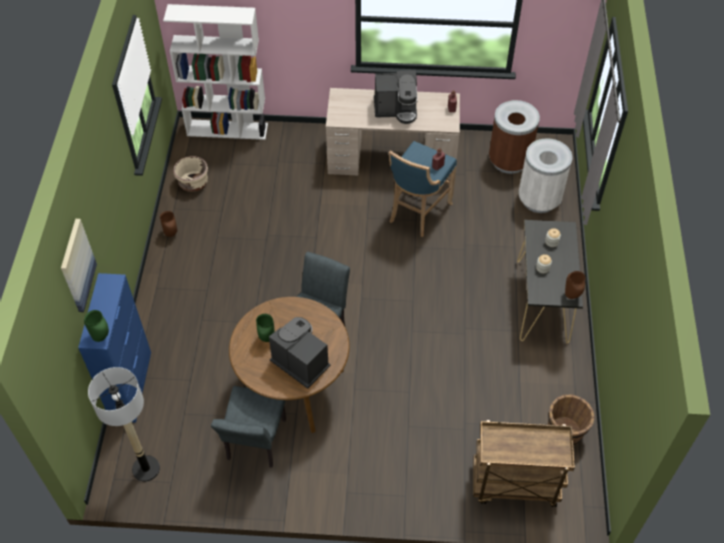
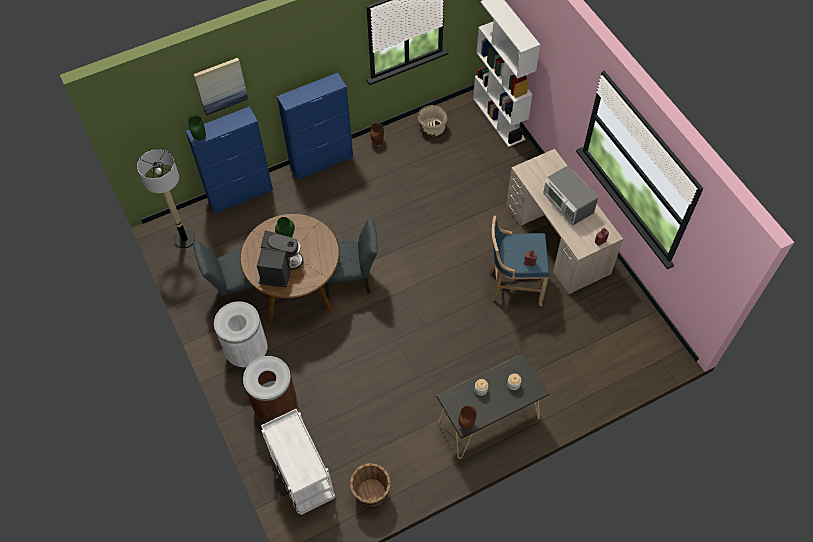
camera: 60 degrees right, 5 degrees up
coffee machine [374,70,417,124] -> microwave [543,165,598,226]
brown cart [473,420,575,507] -> white cart [261,409,336,516]
brown trash can [489,100,540,174] -> brown trash can moved to [243,356,297,422]
white trash can [518,138,572,213] -> white trash can moved to [214,301,268,367]
none -> blue cabinet [277,73,353,180]

